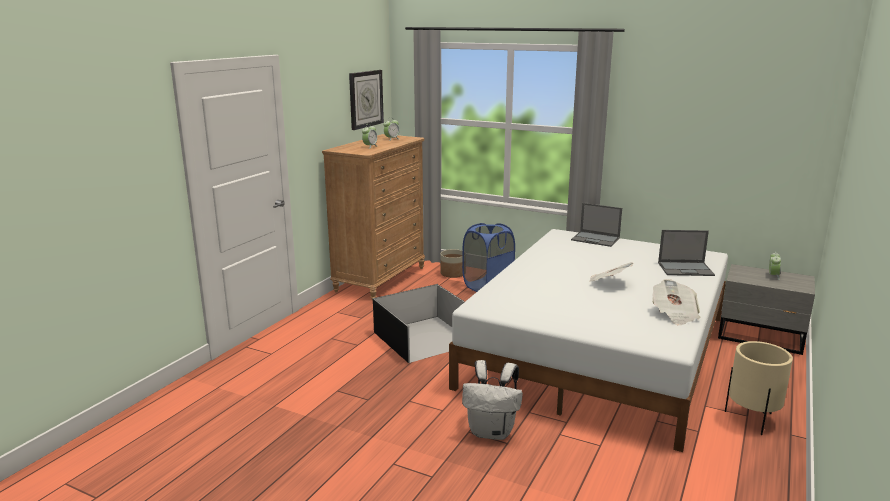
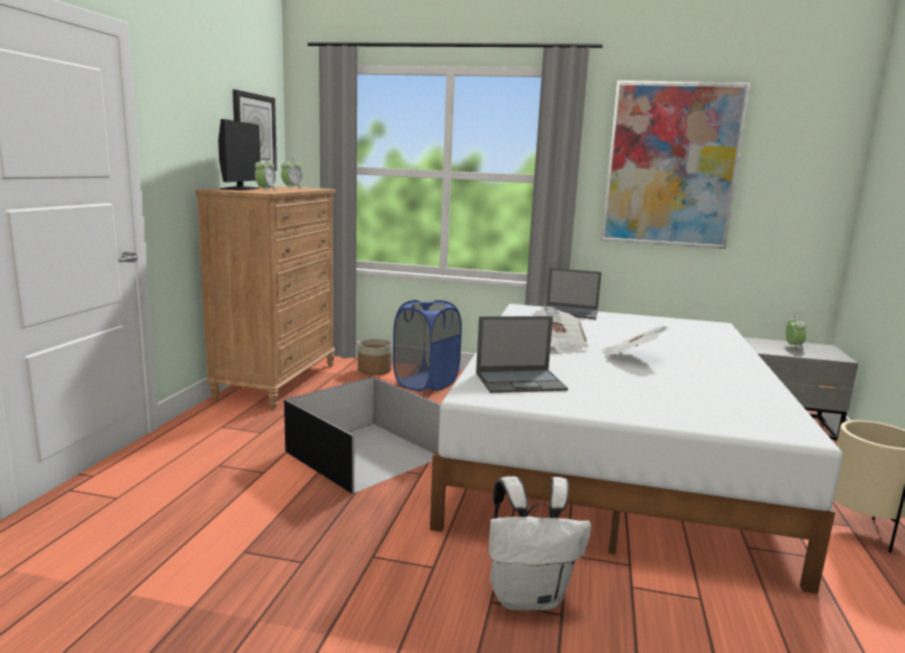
camera: 15 degrees left, 5 degrees down
newspaper [652,279,700,325] -> newspaper moved to [532,307,588,354]
laptop [658,230,715,276] -> laptop moved to [476,316,568,393]
none -> monitor [218,119,260,190]
none -> picture [601,80,751,249]

